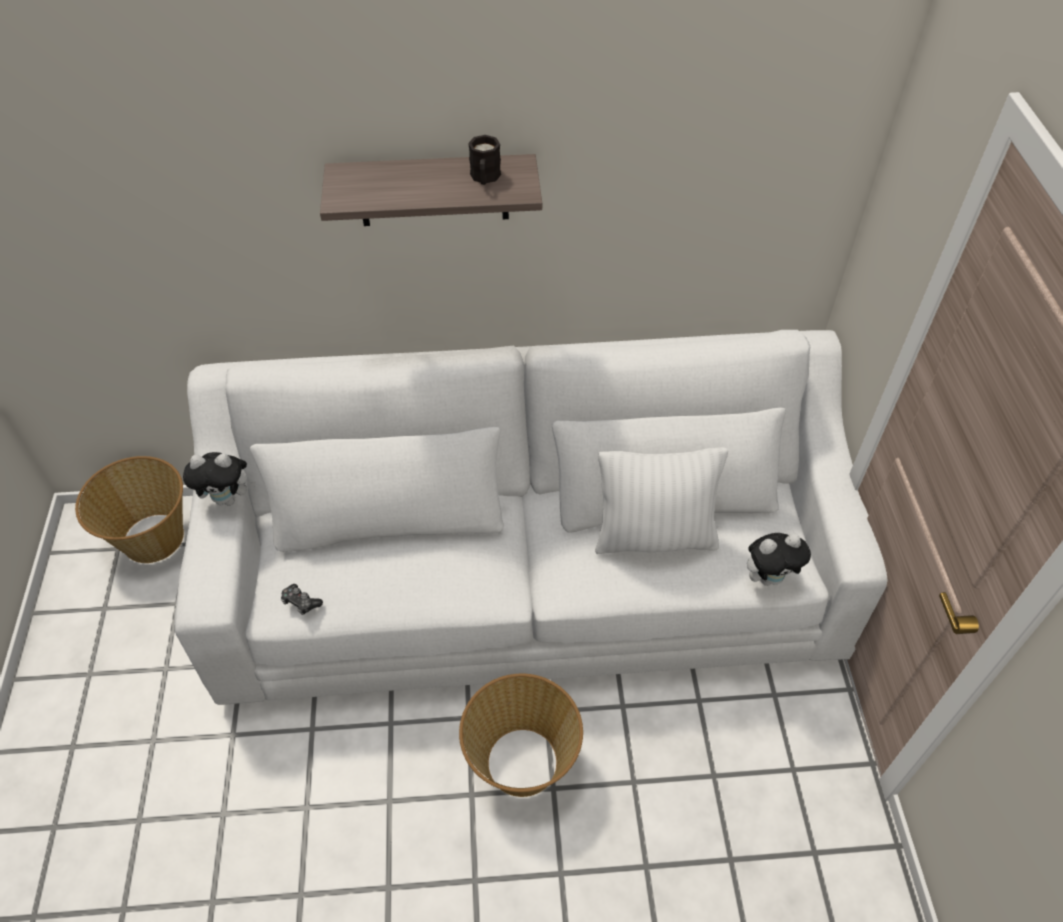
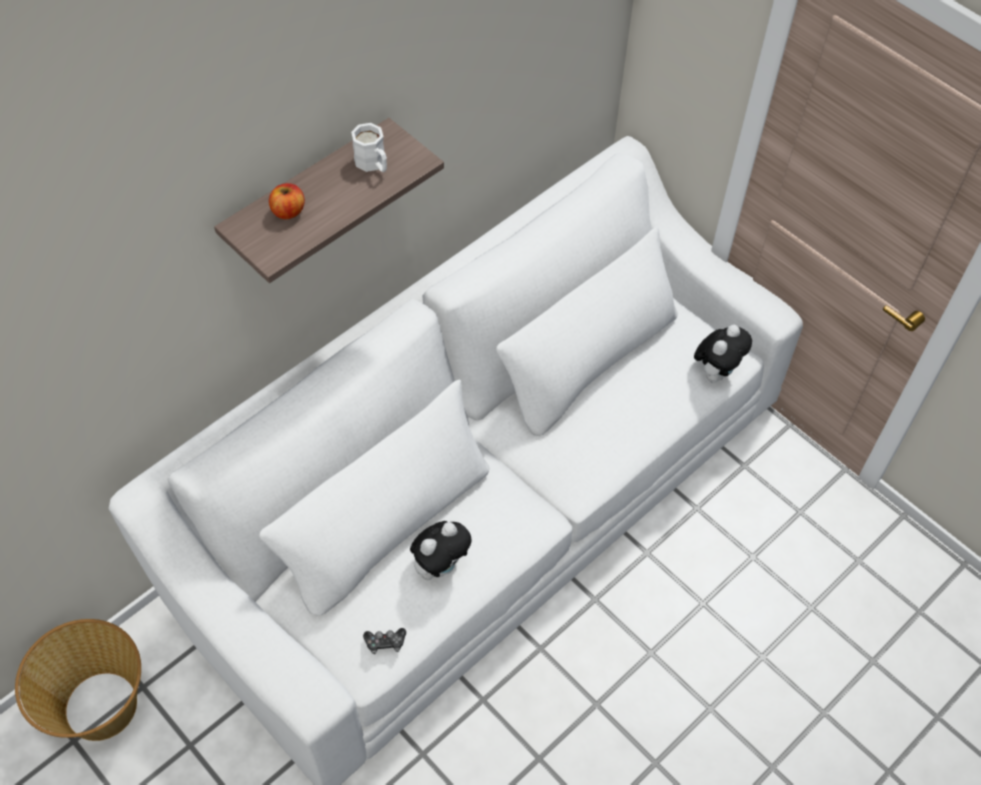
camera: 40 degrees left, 5 degrees up
plush toy [183,452,256,506] -> plush toy moved to [410,521,472,580]
basket [459,674,583,797] -> none
black mug [468,135,501,185] -> white mug [351,123,387,172]
white pillow [595,447,728,554] -> none
none -> apple [269,183,305,219]

